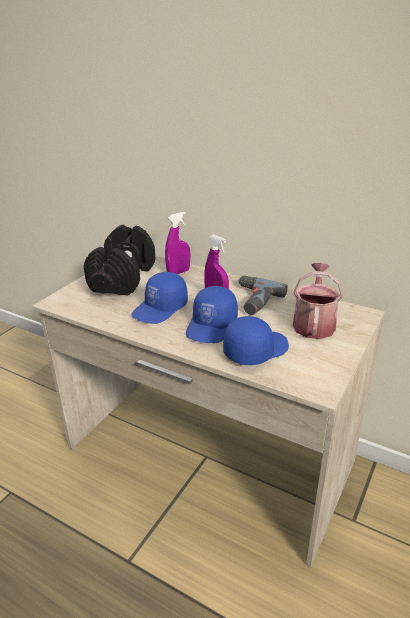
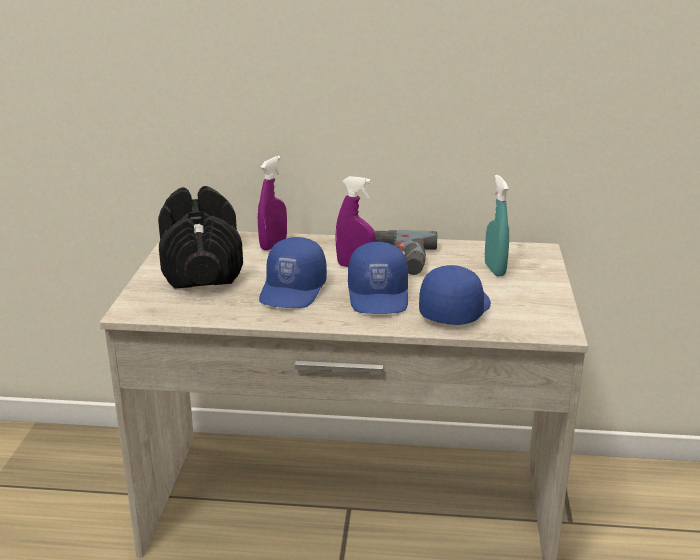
camera: 25 degrees left, 5 degrees down
watering can [293,263,343,339] -> turquoise spray bottle [485,175,509,276]

